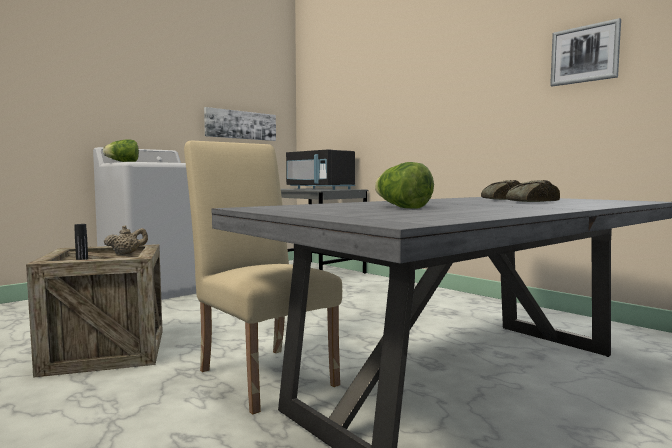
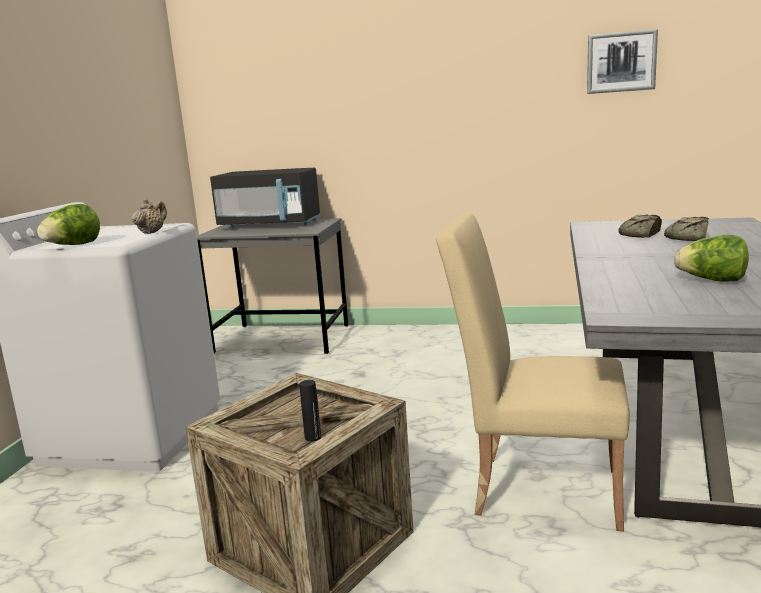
camera: 35 degrees left, 10 degrees up
beige teapot [104,225,148,255] -> beige teapot moved to [132,198,167,234]
picture [204,107,276,141] -> none

